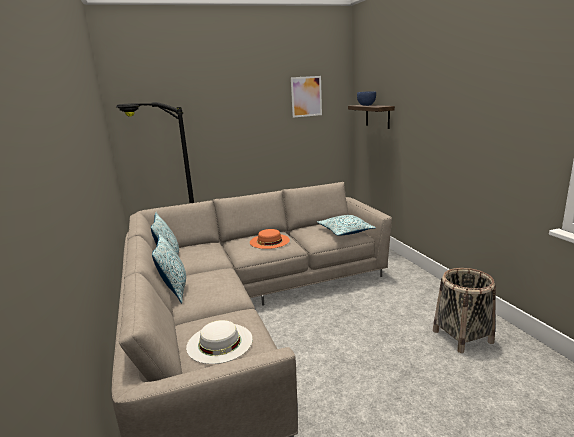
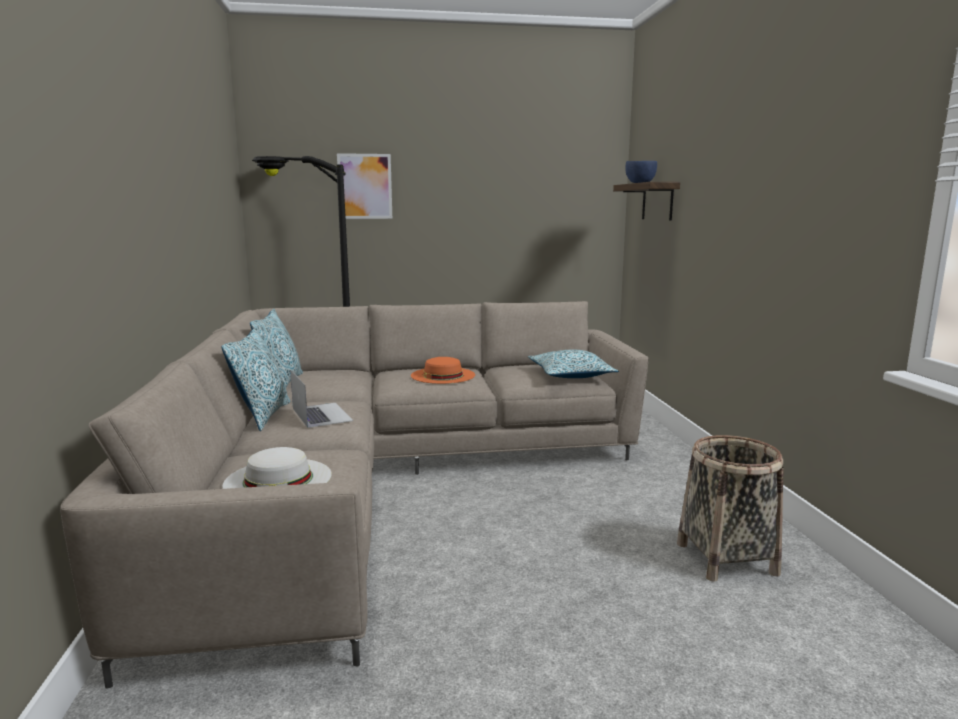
camera: 10 degrees right, 5 degrees down
picture [291,76,322,118] -> picture moved to [337,153,392,219]
none -> laptop [290,370,353,428]

